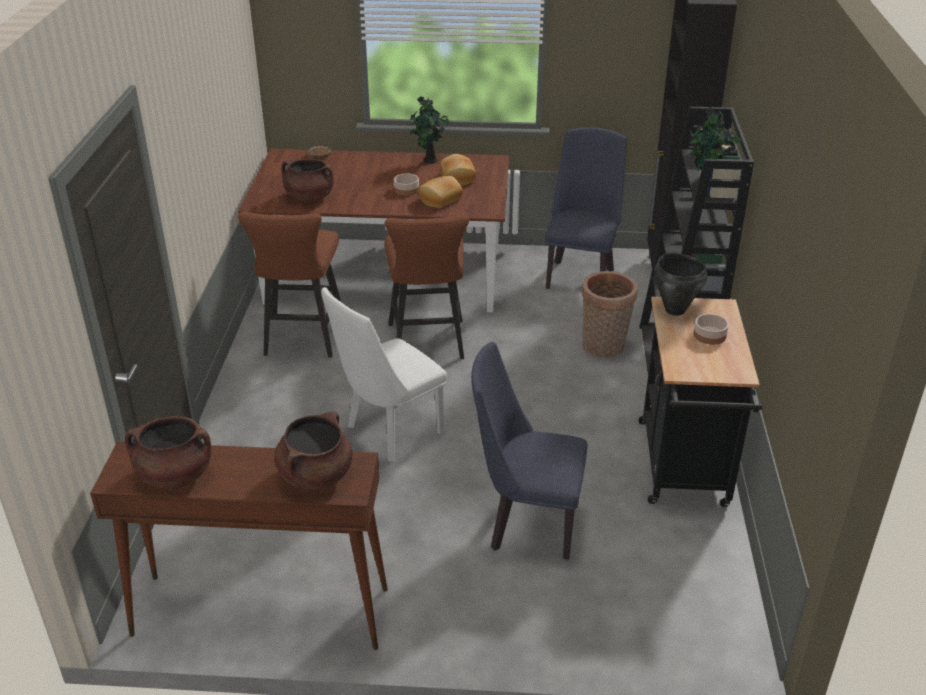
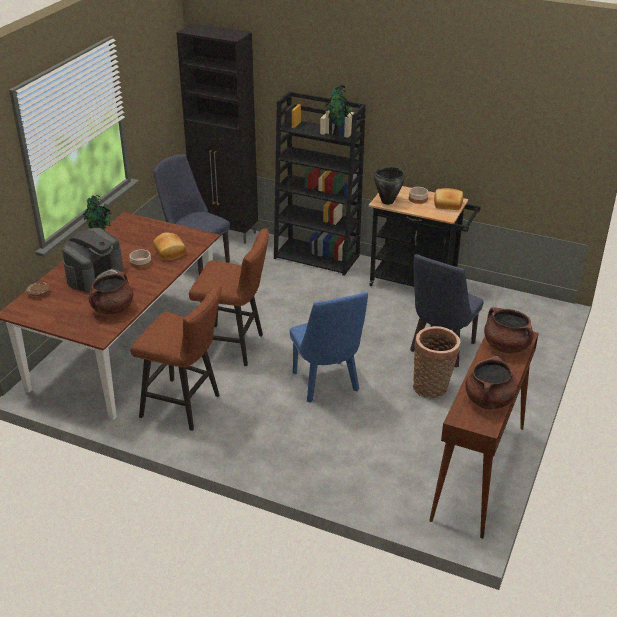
camera: 70 degrees left, 0 degrees up
white chair [321,287,447,462] -> blue chair [290,292,368,403]
bread [440,154,476,186] -> bread moved to [434,188,463,210]
basket [581,271,638,358] -> basket moved to [413,326,461,398]
none -> coffee machine [62,228,123,293]

